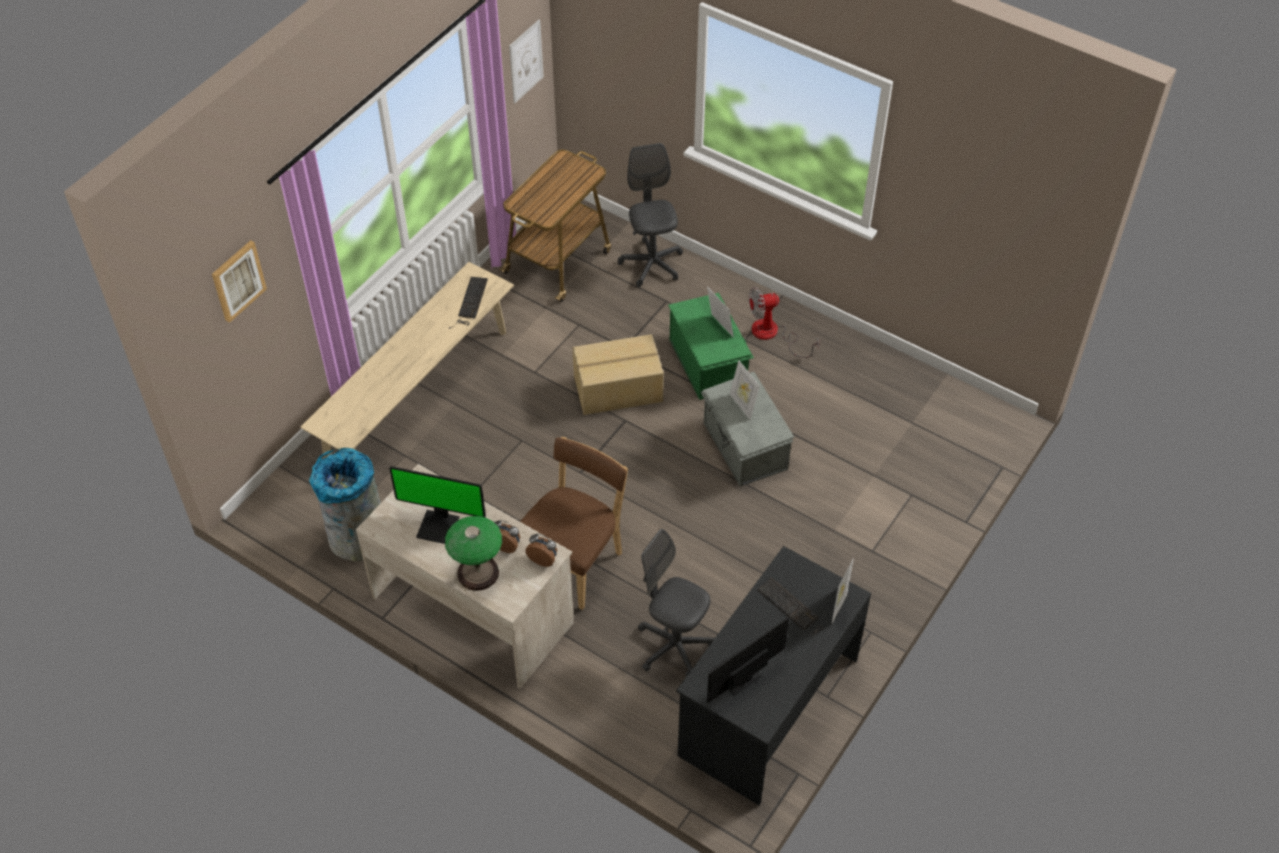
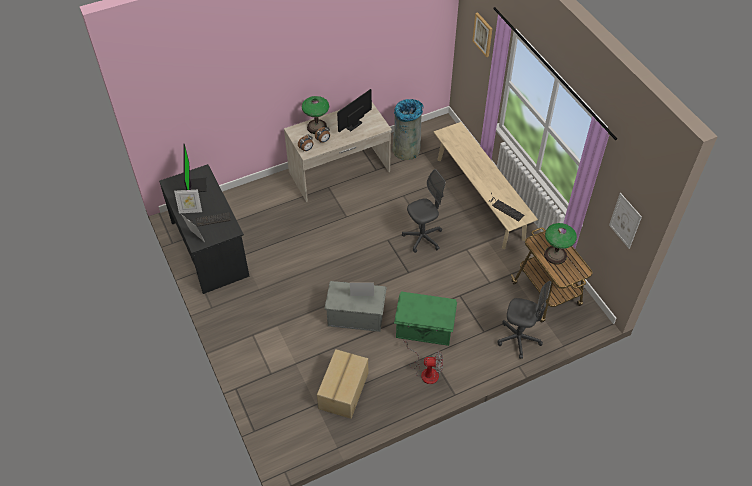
camera: 120 degrees right, 0 degrees up
brown chair [520,437,628,610] -> none
cardboard box [572,334,664,415] -> cardboard box moved to [317,349,368,419]
grey office chair [638,529,715,677] -> grey office chair moved to [402,169,446,253]
picture frame [707,286,734,337] -> picture frame moved to [174,190,202,213]
fan [749,287,820,358] -> fan turned 75 degrees clockwise [404,341,443,384]
none -> table lamp [544,223,577,265]

